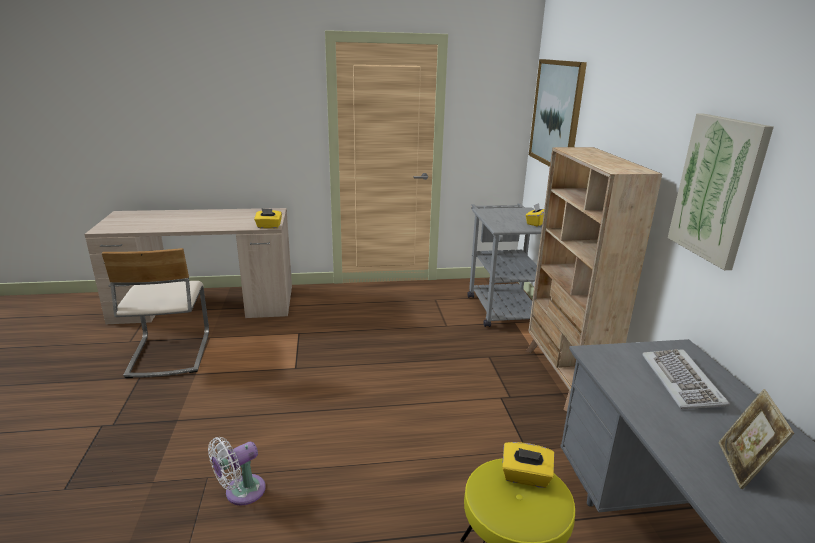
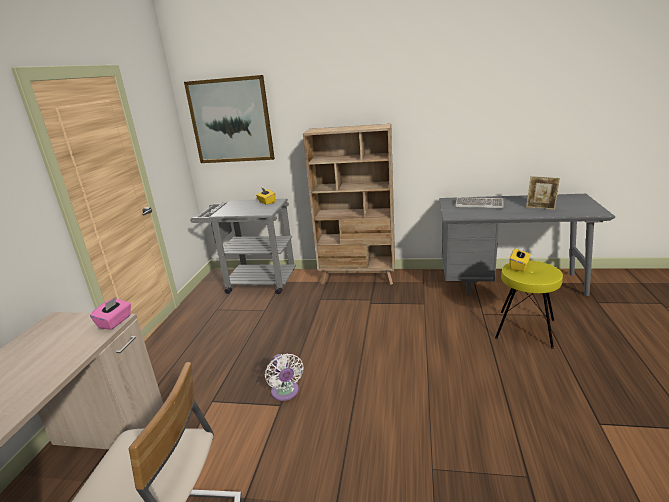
camera: 70 degrees left, 0 degrees up
white fan [208,437,266,506] -> white fan moved to [265,353,304,401]
yellow tissue box [254,208,282,228] -> pink tissue box [90,296,131,330]
picture [668,114,774,270] -> none

